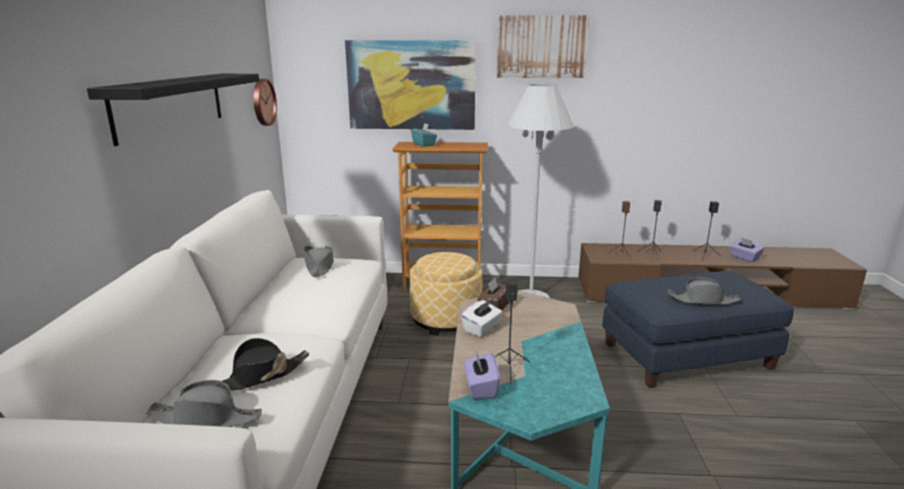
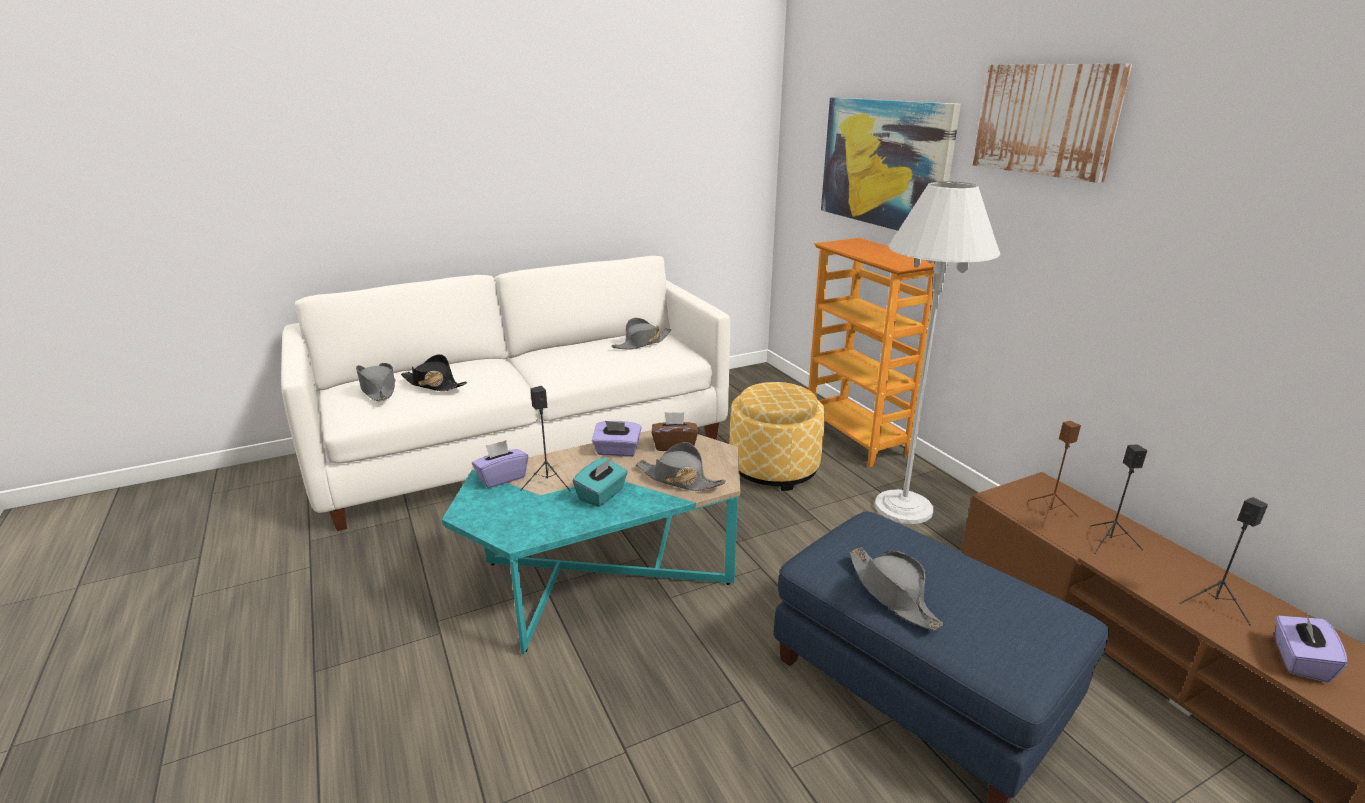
camera: 60 degrees right, 5 degrees up
black shelf [87,74,259,146] -> none
wall clock [253,79,277,126] -> none
turquoise tissue box [411,123,437,147] -> turquoise tissue box moved to [573,457,628,507]
white tissue box [461,300,502,337] -> purple tissue box [592,421,642,457]
none -> grey hat [636,442,726,491]

